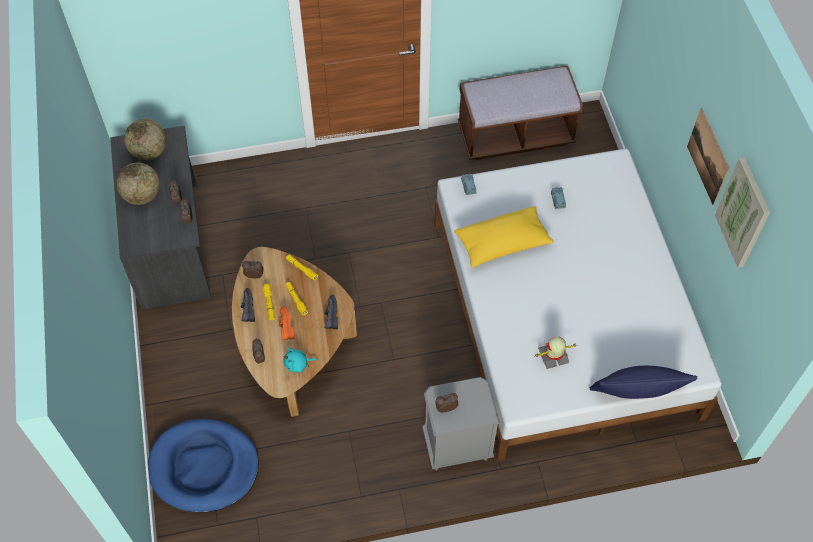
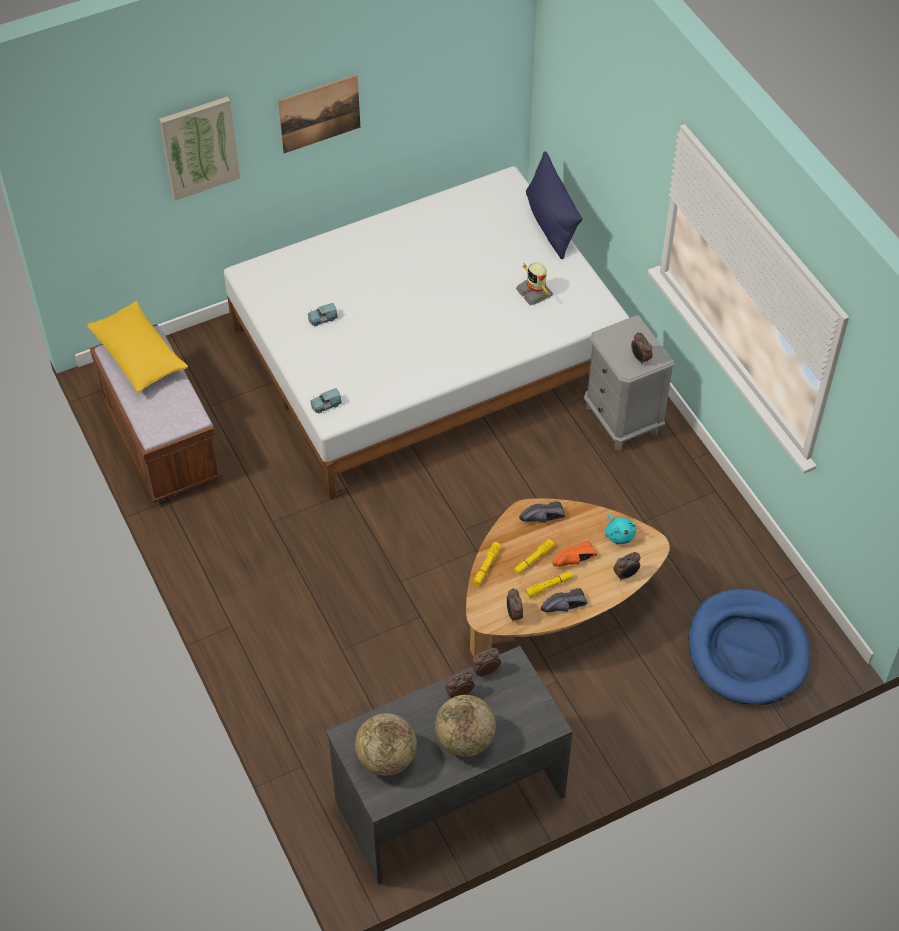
camera: 105 degrees left, 5 degrees down
yellow pillow [454,206,554,268] -> yellow pillow moved to [87,301,188,393]
picture [715,157,770,268] -> picture moved to [159,96,240,200]

